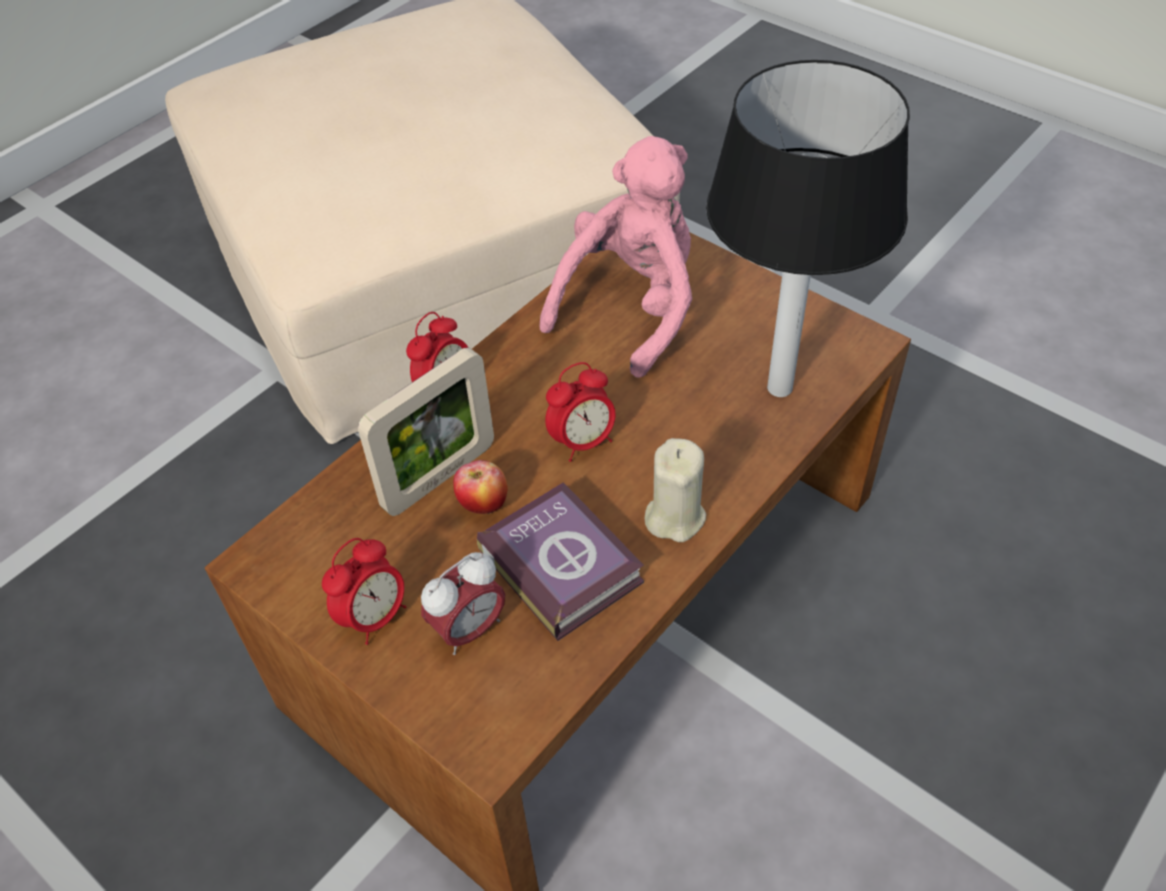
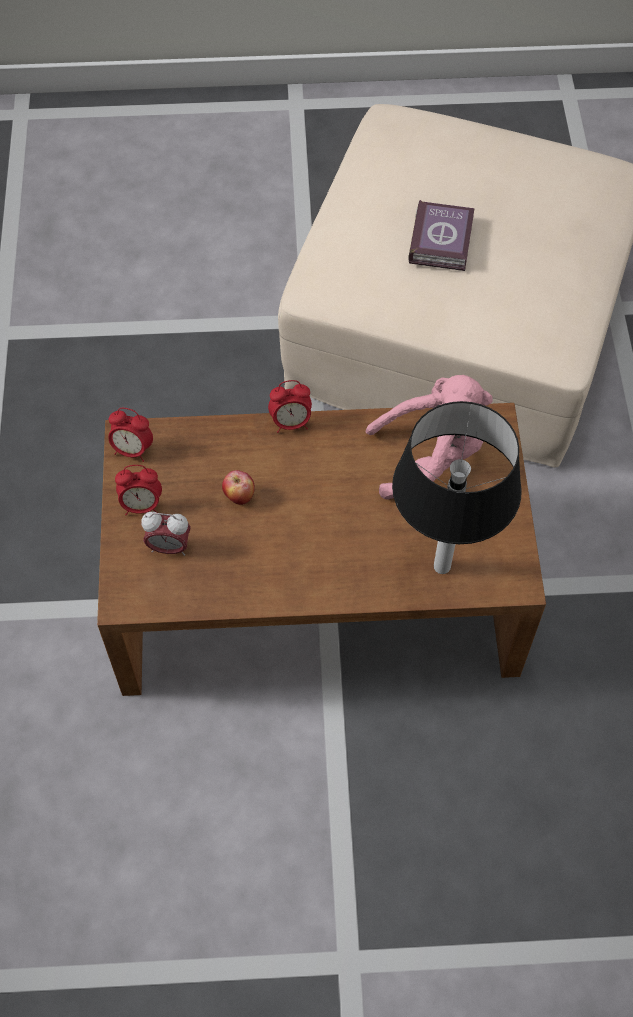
camera: 45 degrees right, 10 degrees up
picture frame [358,348,494,516] -> none
book [477,482,644,641] -> book moved to [408,200,475,271]
alarm clock [545,362,616,462] -> alarm clock moved to [108,408,153,462]
beige candle [645,438,706,542] -> none

